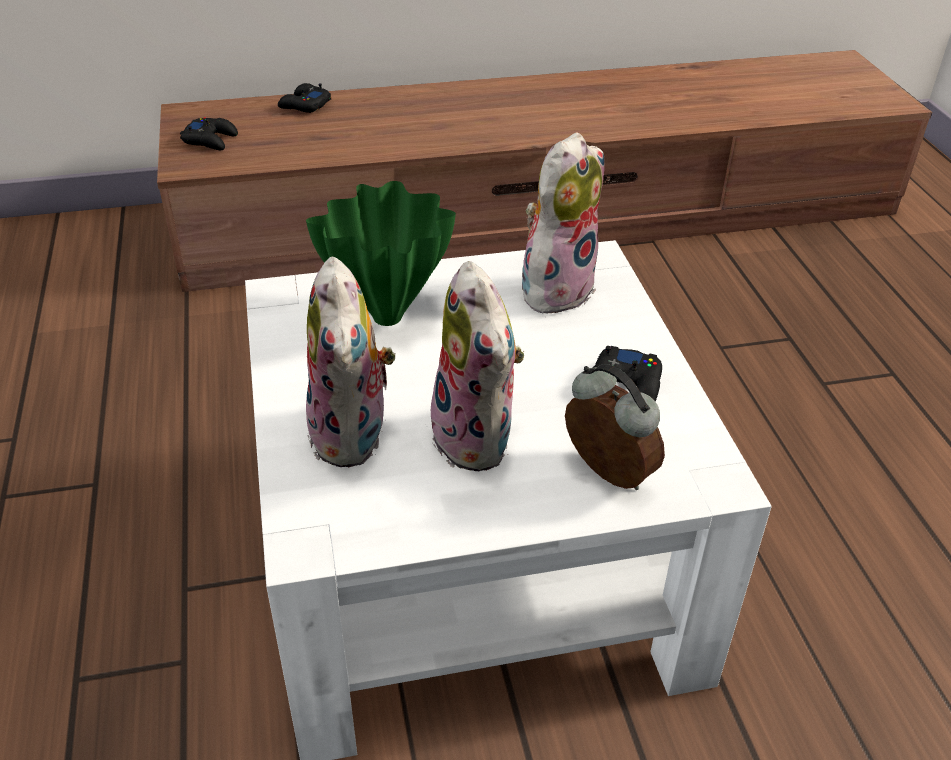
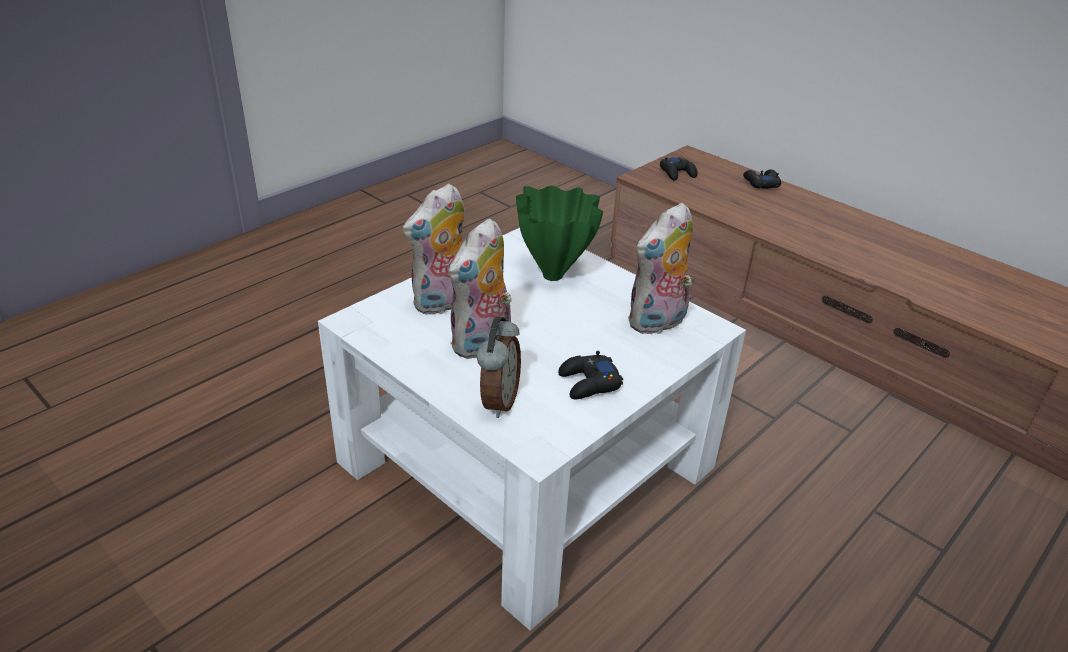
camera: 55 degrees right, 5 degrees down
plush toy [522,132,605,315] -> plush toy turned 135 degrees clockwise [628,203,693,334]

